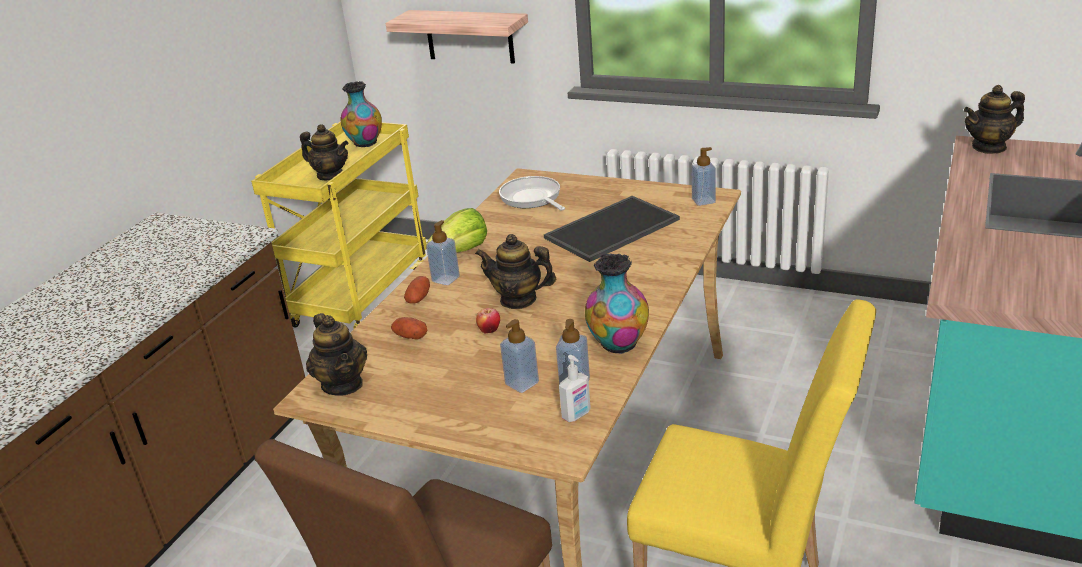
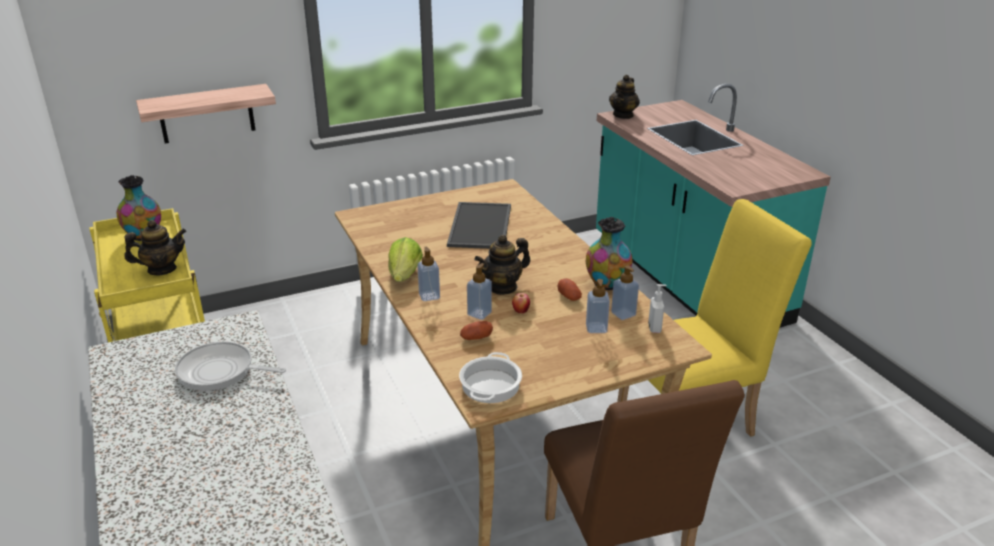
camera: 50 degrees left, 0 degrees up
teapot [306,313,367,396] -> cooking pot [459,352,522,403]
potato [404,276,430,304] -> potato moved to [557,278,582,301]
frying pan [499,176,565,210] -> frying pan moved to [175,341,286,391]
soap dispenser [692,147,716,206] -> soap dispenser moved to [467,263,492,320]

